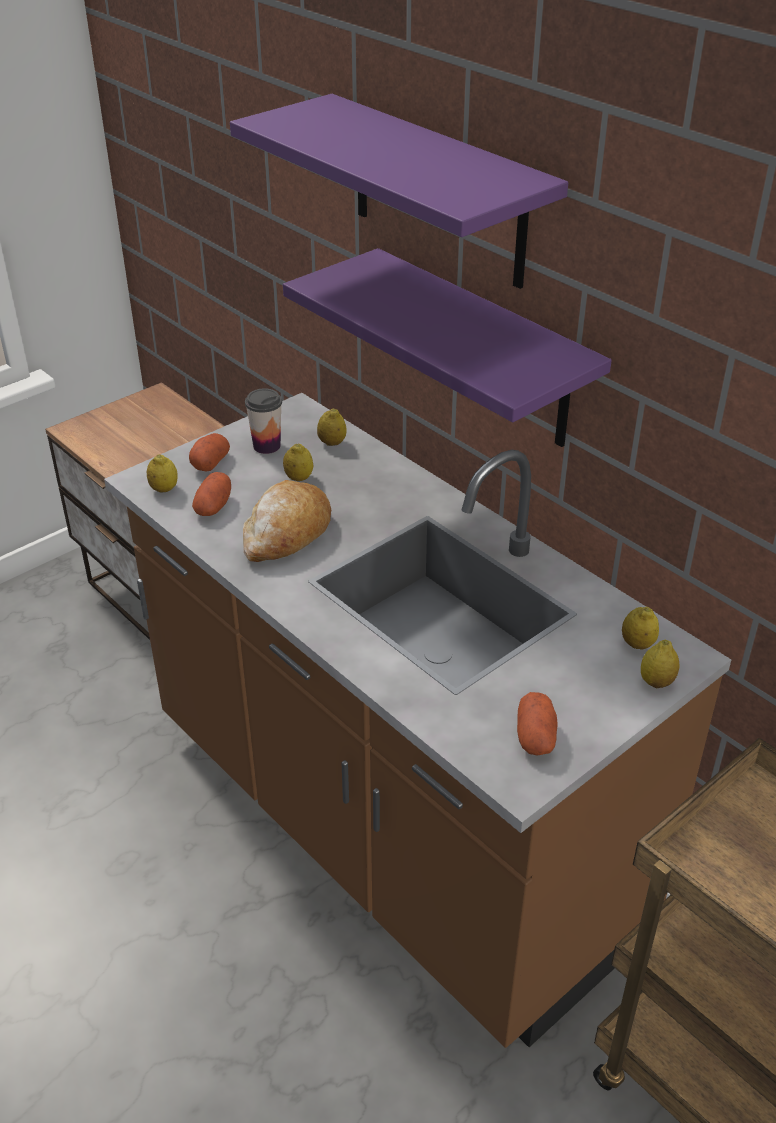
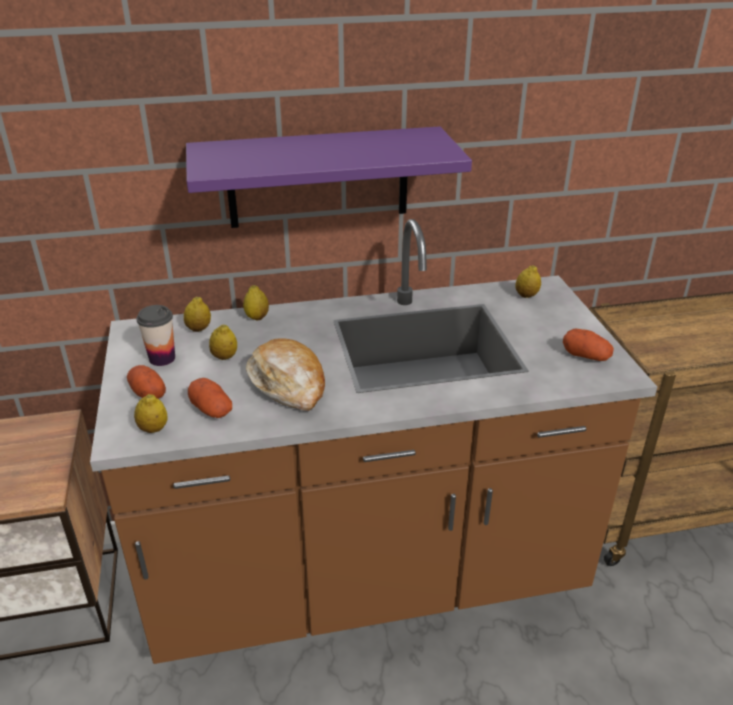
camera: 60 degrees left, 5 degrees down
purple shelf [230,94,568,289] -> none
lemon [641,640,680,688] -> lemon moved to [243,285,269,320]

